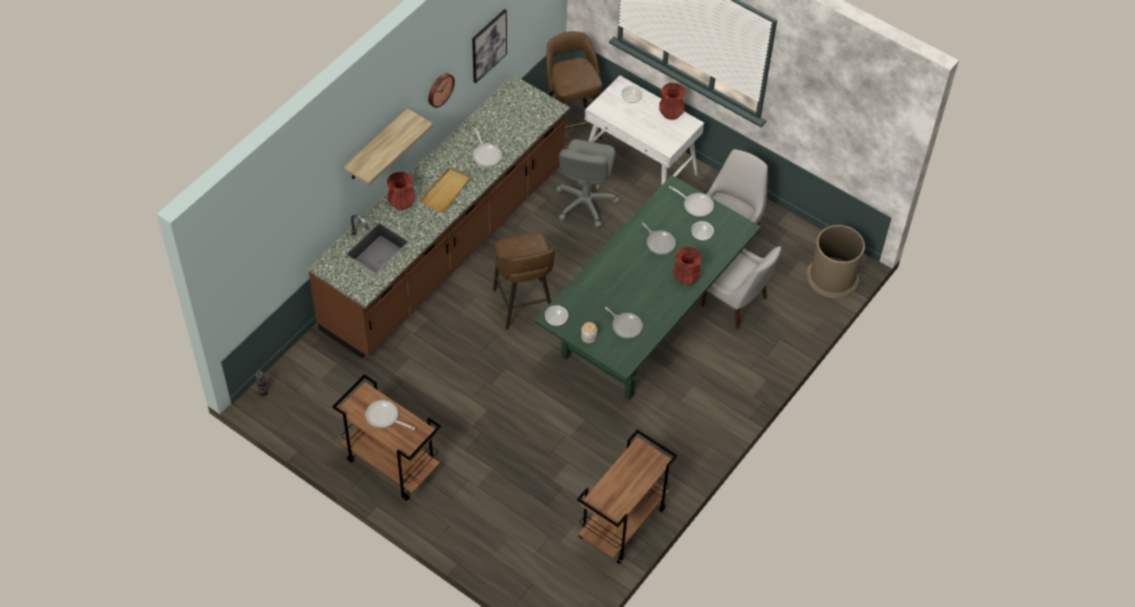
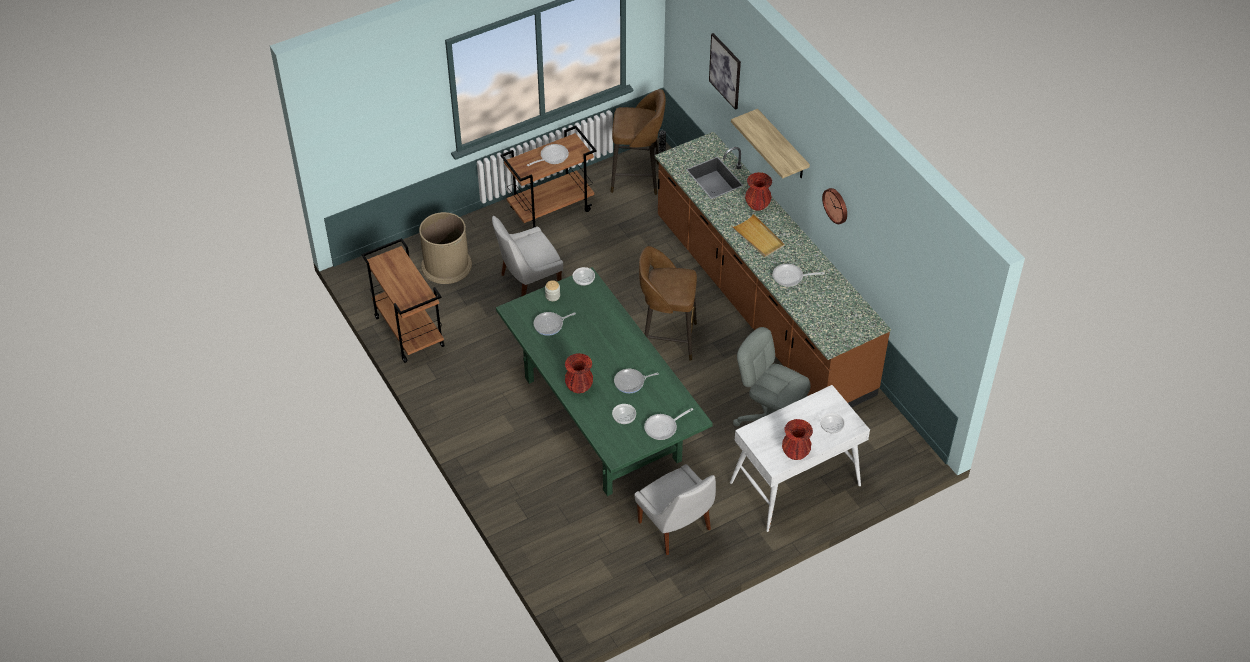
camera: 115 degrees right, 5 degrees down
picture [472,9,507,83] -> picture moved to [709,33,741,110]
brown stool [546,31,602,140] -> brown stool moved to [611,89,666,195]
white chair [701,246,781,329] -> white chair moved to [492,216,563,297]
brown trash can [806,225,865,298] -> brown trash can moved to [419,212,472,284]

